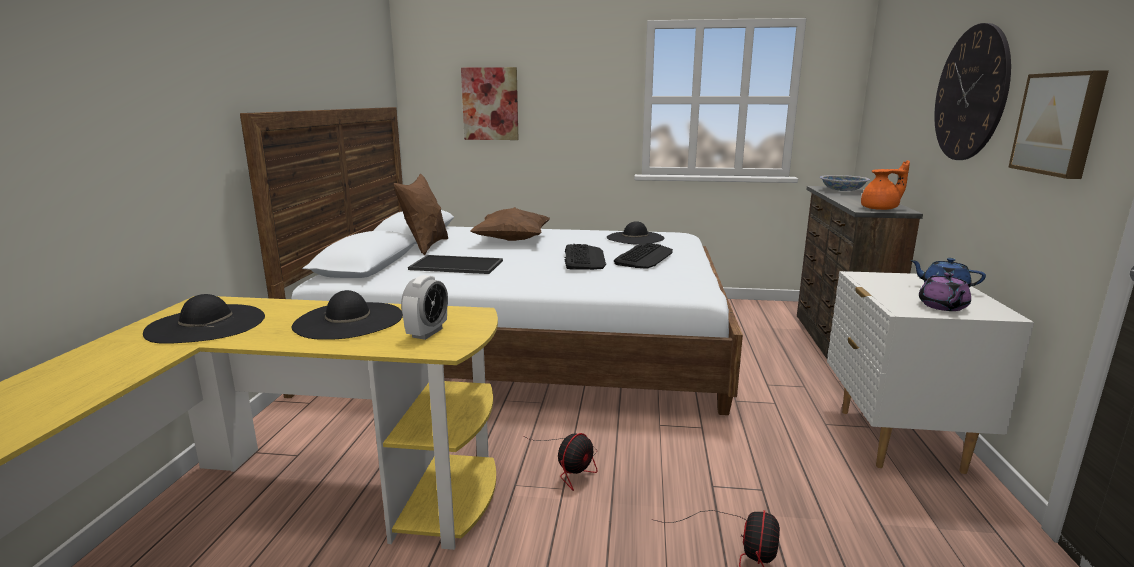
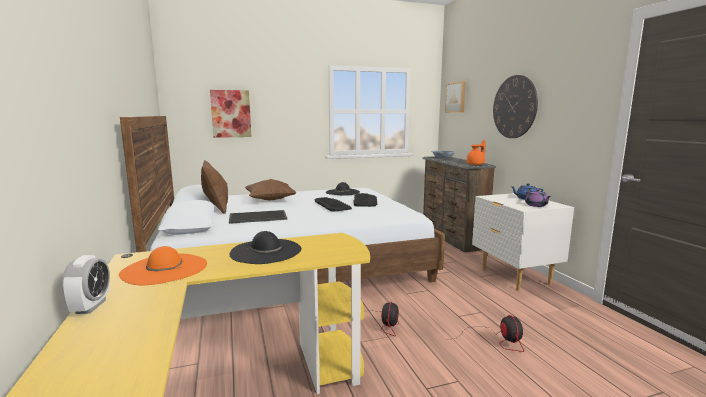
camera: 25 degrees left, 5 degrees down
black hat [143,294,265,344] -> orange hat [119,246,207,285]
alarm clock [401,275,448,340] -> alarm clock moved to [62,255,110,314]
picture [1008,70,1109,179] -> picture moved to [445,82,466,113]

